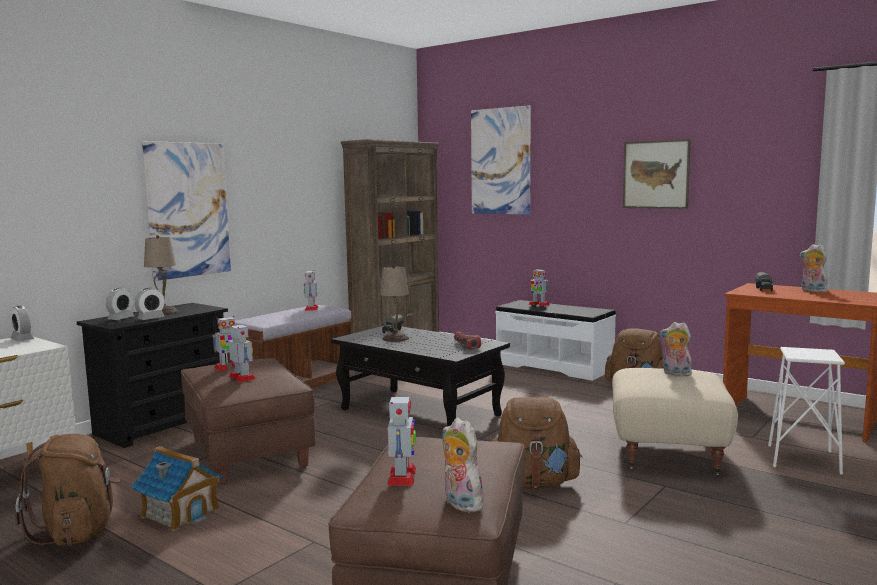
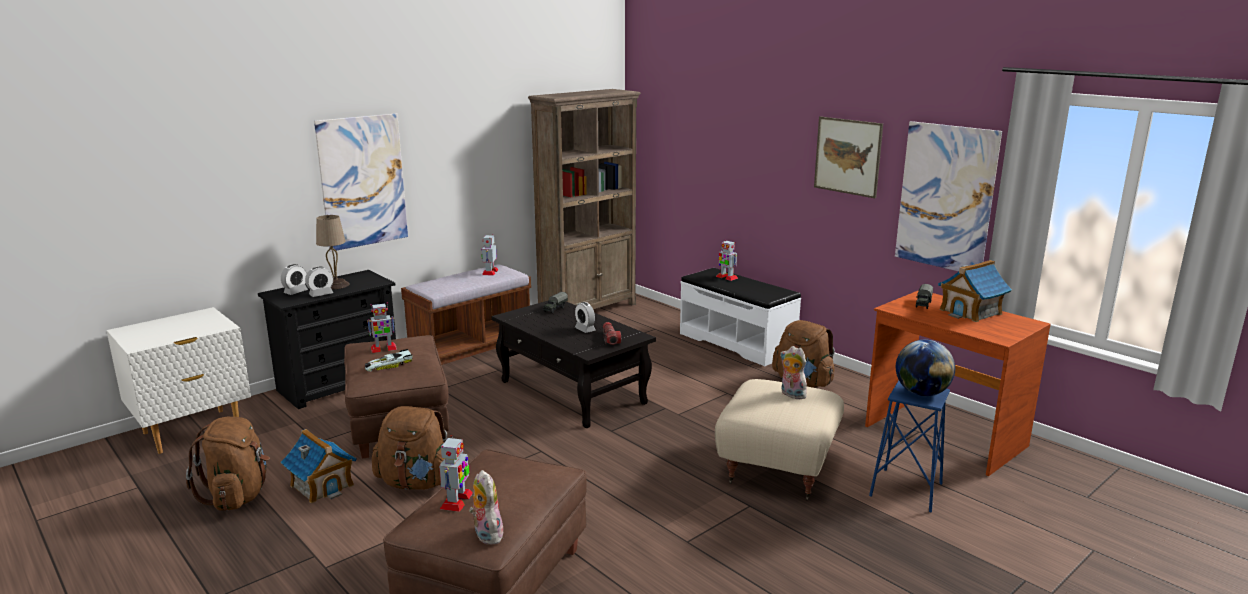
camera: 10 degrees right, 10 degrees up
alarm clock [11,306,35,341] -> alarm clock moved to [575,302,596,333]
toy robot [229,324,255,382] -> toy car [365,349,413,372]
beige table lamp [380,265,409,342] -> none
picture [471,105,531,215] -> picture moved to [895,121,1002,271]
brown backpack [492,397,583,489] -> brown backpack moved to [372,406,447,490]
white stool [768,347,845,475] -> blue stool [869,380,950,512]
plush toy [800,244,829,292] -> toy house [938,260,1012,322]
none -> globe [896,340,955,396]

